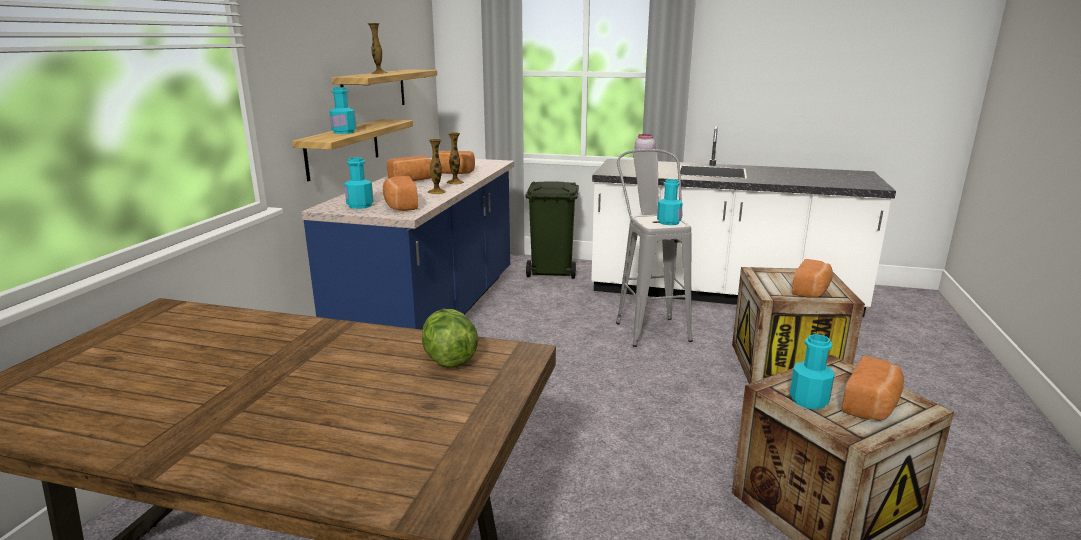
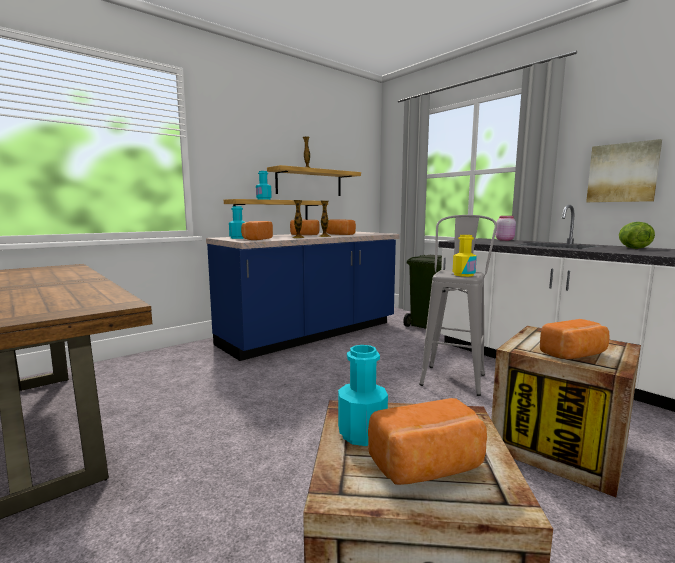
camera: 35 degrees right, 10 degrees down
lettuce [422,309,479,368] -> lettuce moved to [619,222,655,249]
turquoise bottle [657,179,683,225] -> yellow bottle [453,235,477,277]
none -> picture [586,139,662,202]

